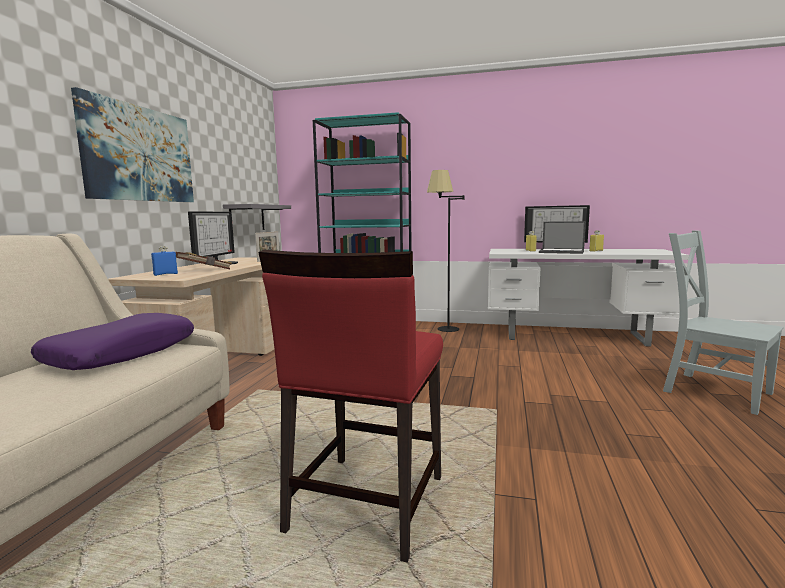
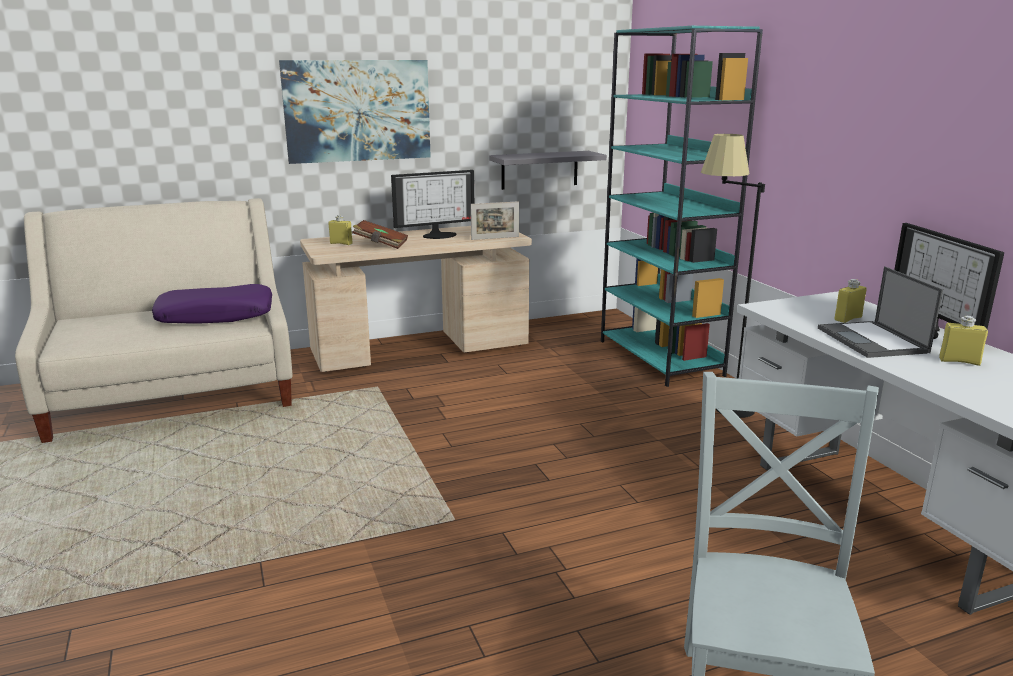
camera: 55 degrees right, 10 degrees up
blue bottle [151,246,178,276] -> yellow bottle [328,215,352,245]
red chair [258,250,443,563] -> none

